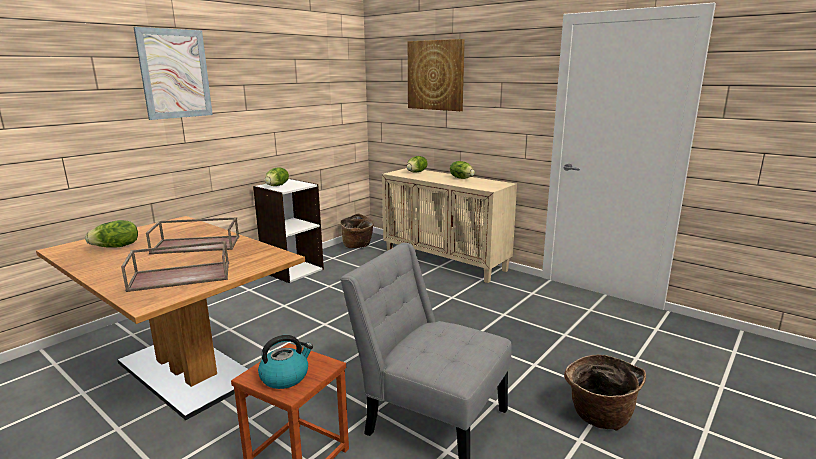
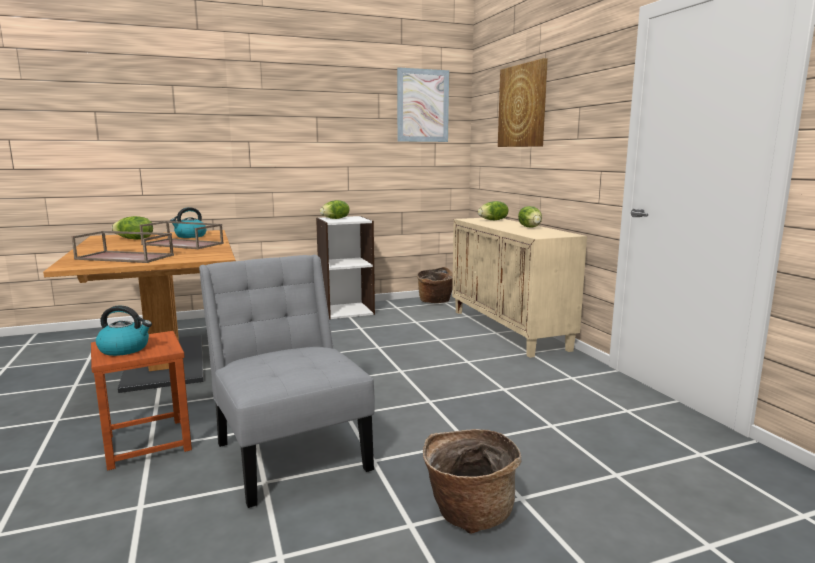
camera: 30 degrees right, 5 degrees down
picture [134,27,213,120] -> picture moved to [397,67,449,142]
none -> kettle [170,207,207,238]

